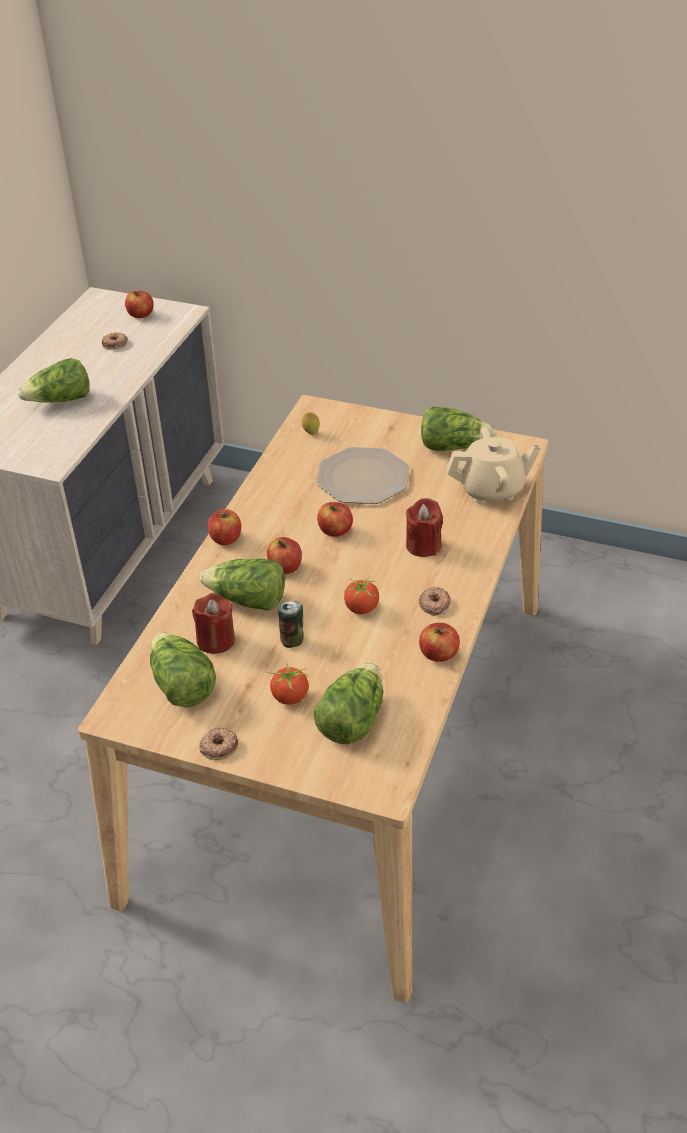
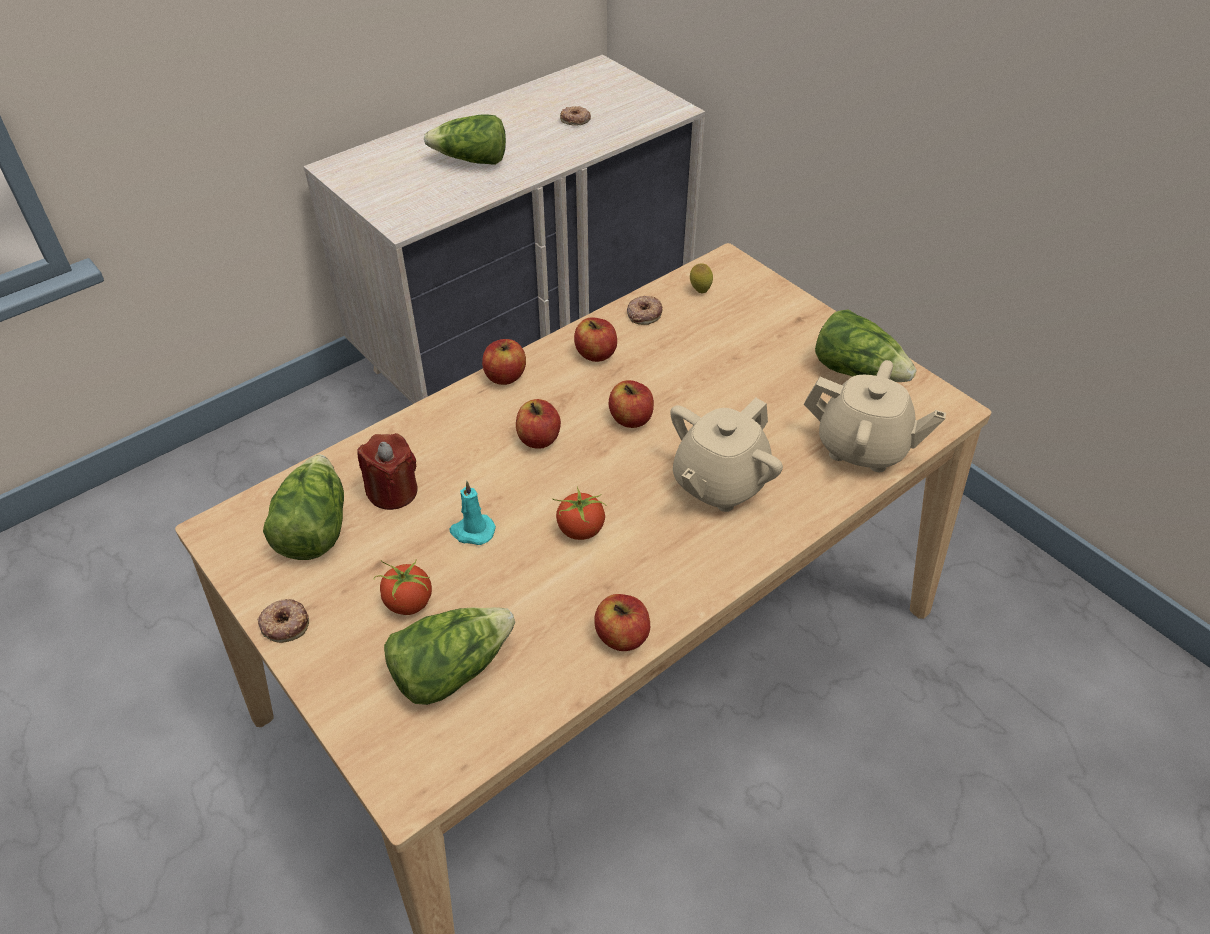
camera: 30 degrees right, 5 degrees up
apple [125,291,154,318] -> apple moved to [574,317,617,362]
lettuce [200,559,285,611] -> none
can [278,601,304,648] -> turquoise candle [450,481,496,545]
plate [316,447,409,504] -> none
red candle [406,498,443,557] -> beige teapot [670,398,783,512]
donut [419,587,451,616] -> donut moved to [627,296,663,325]

